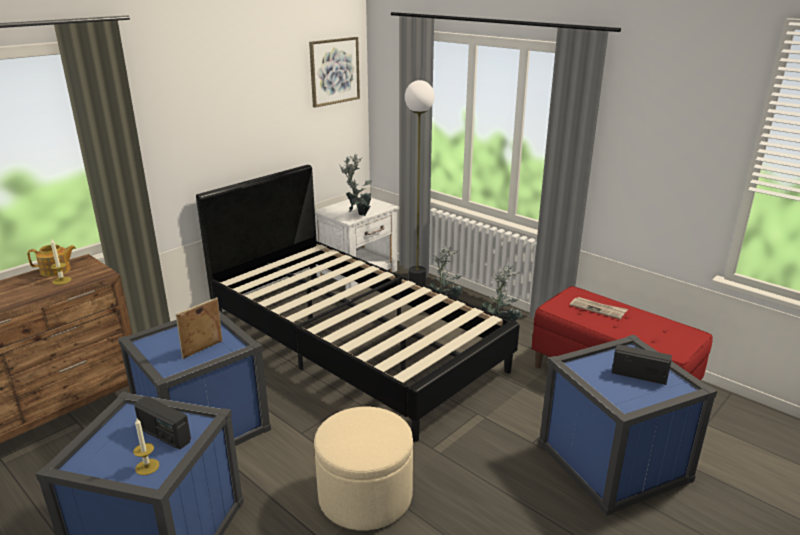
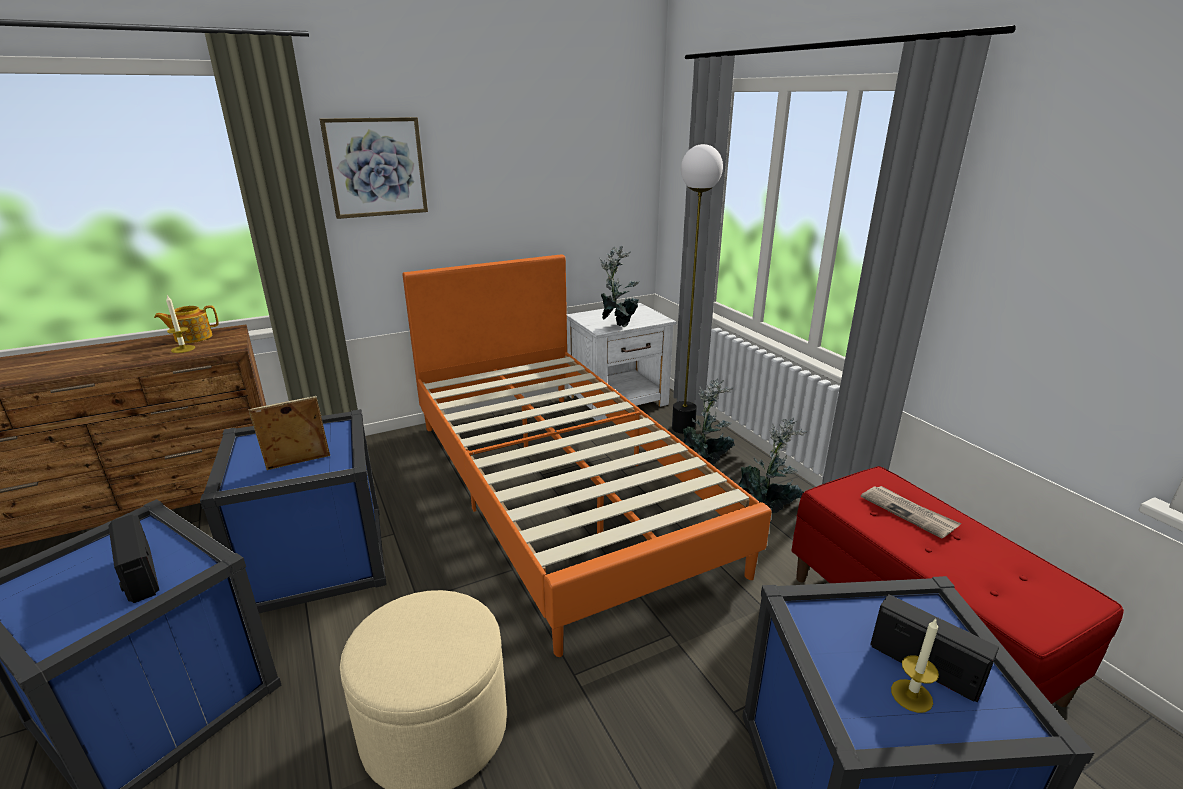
camera: 20 degrees right, 0 degrees up
teapot [27,244,76,277] -> teapot turned 150 degrees clockwise [154,305,218,343]
candle [133,418,160,475] -> candle moved to [891,619,939,713]
black bed [196,165,520,442] -> orange bed [402,254,772,657]
picture [309,37,360,108] -> picture moved to [320,117,428,219]

